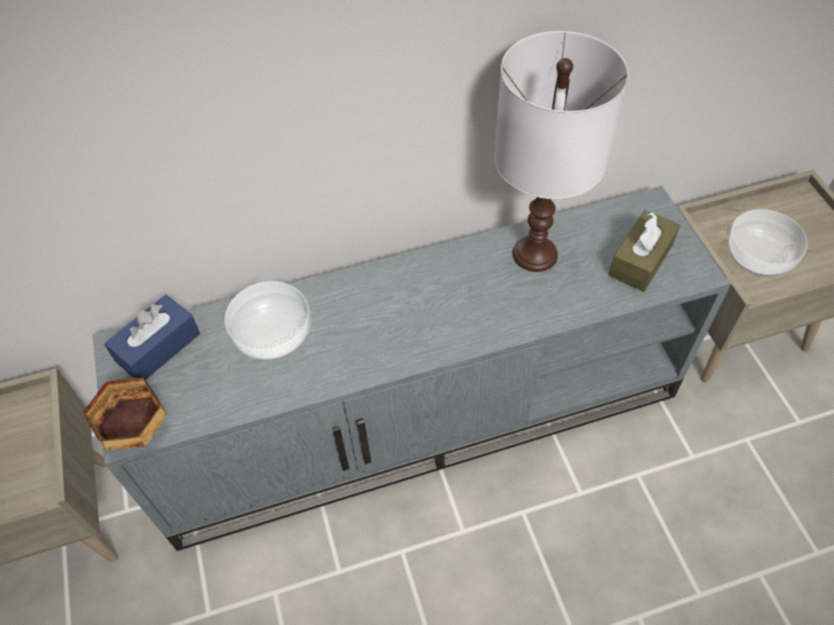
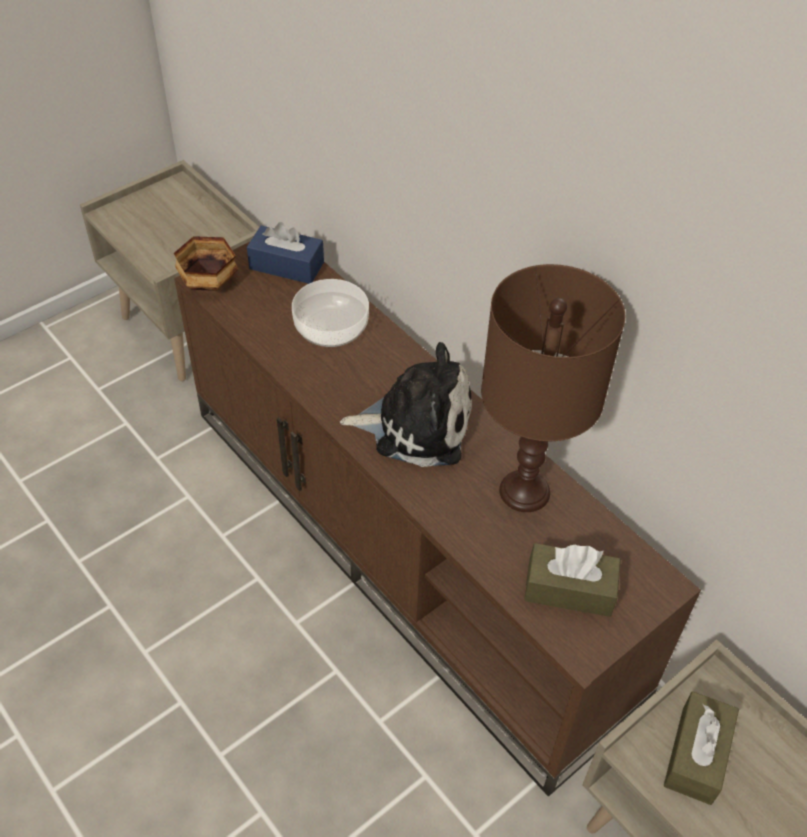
camera: 65 degrees right, 5 degrees down
grey tv stand [93,186,731,551] -> brown tv stand [174,242,701,796]
white table lamp [494,31,628,272] -> brown table lamp [481,264,625,512]
bowl [728,209,808,276] -> brown tissue box [664,691,739,805]
none -> plush toy [340,342,472,467]

